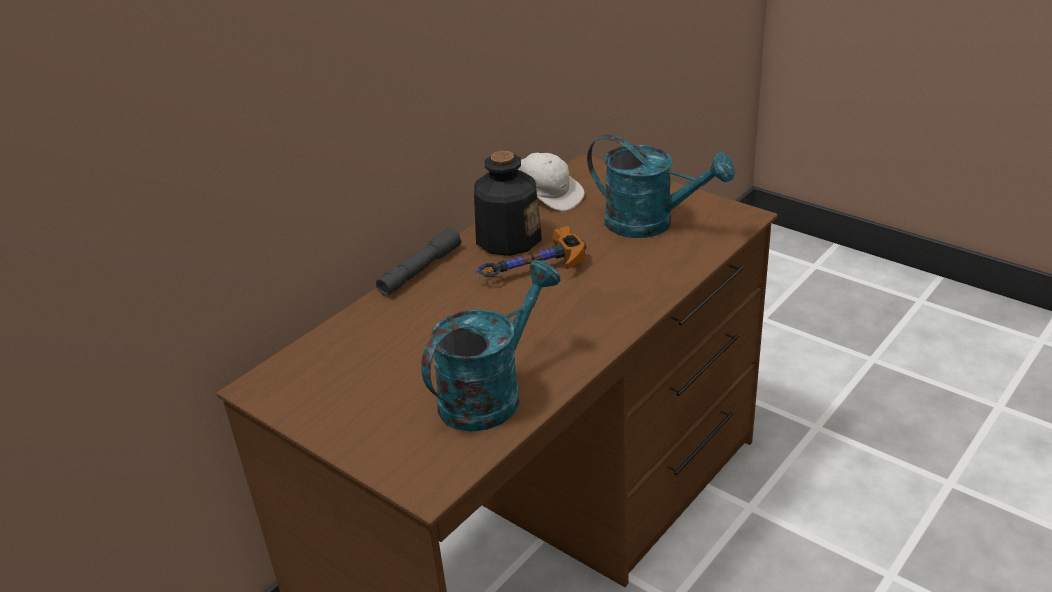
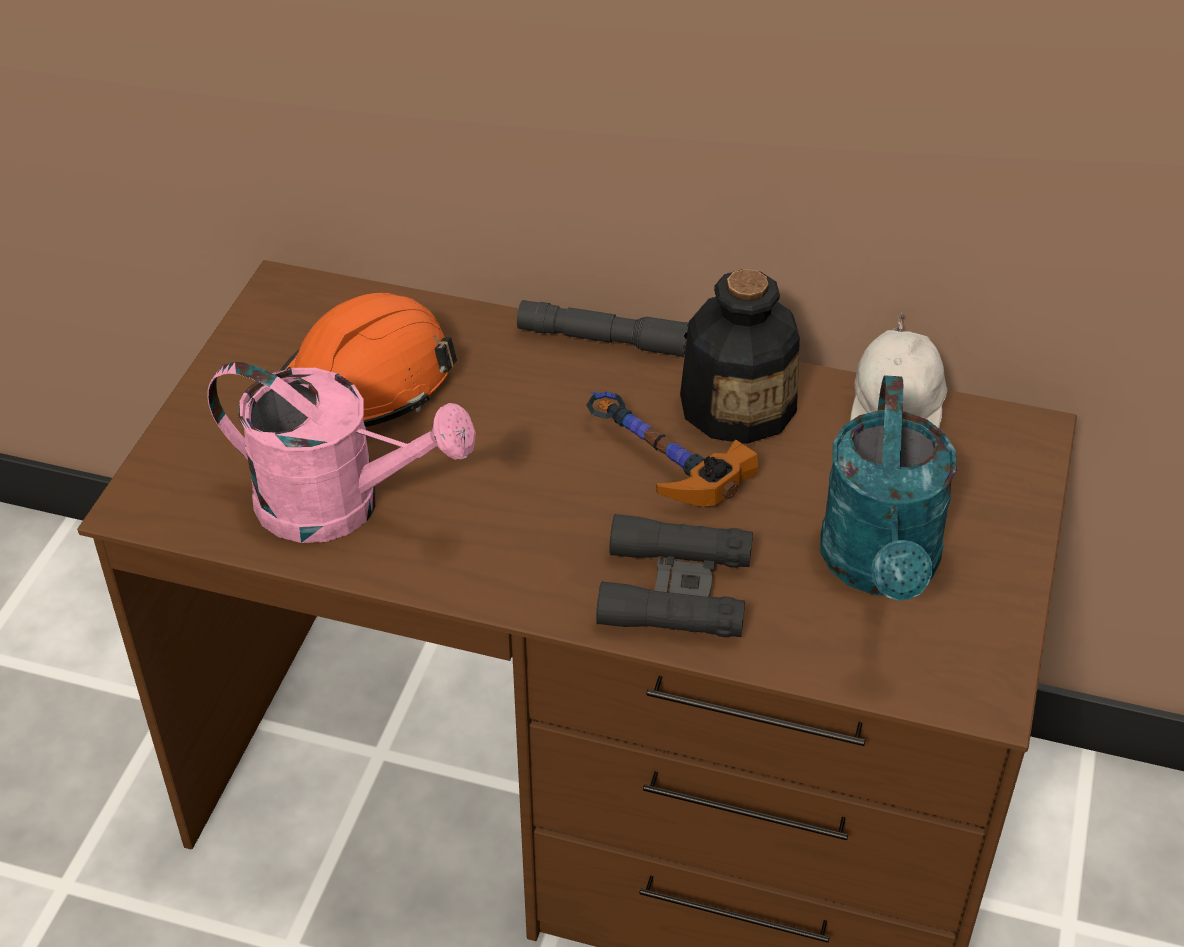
camera: 65 degrees right, 10 degrees up
turquoise watering can [421,260,560,432] -> pink watering can [207,362,476,543]
none -> orange hard hat [280,293,457,427]
none -> black binoculars [596,514,753,637]

